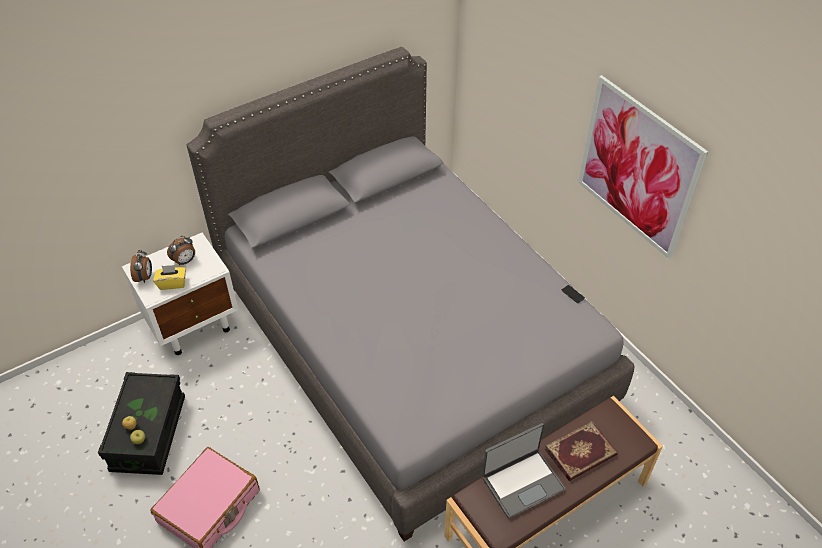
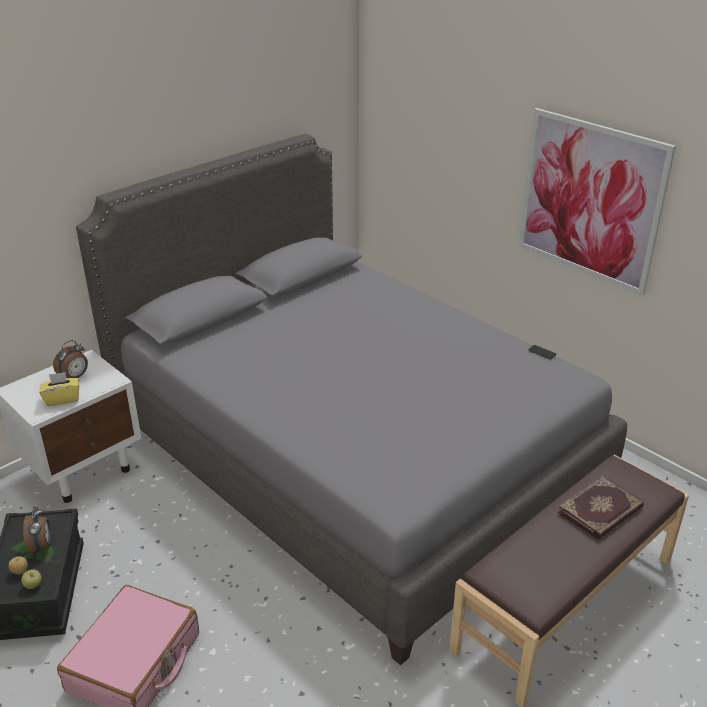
camera: 10 degrees left, 15 degrees down
alarm clock [130,250,152,283] -> alarm clock moved to [23,506,51,553]
laptop [482,423,566,519] -> none

